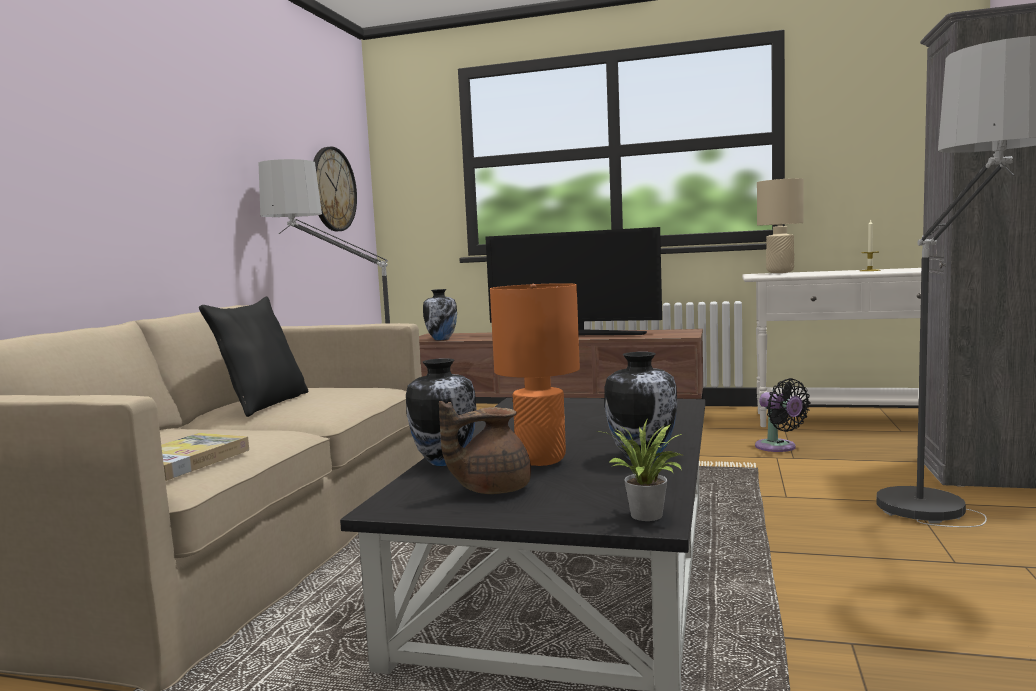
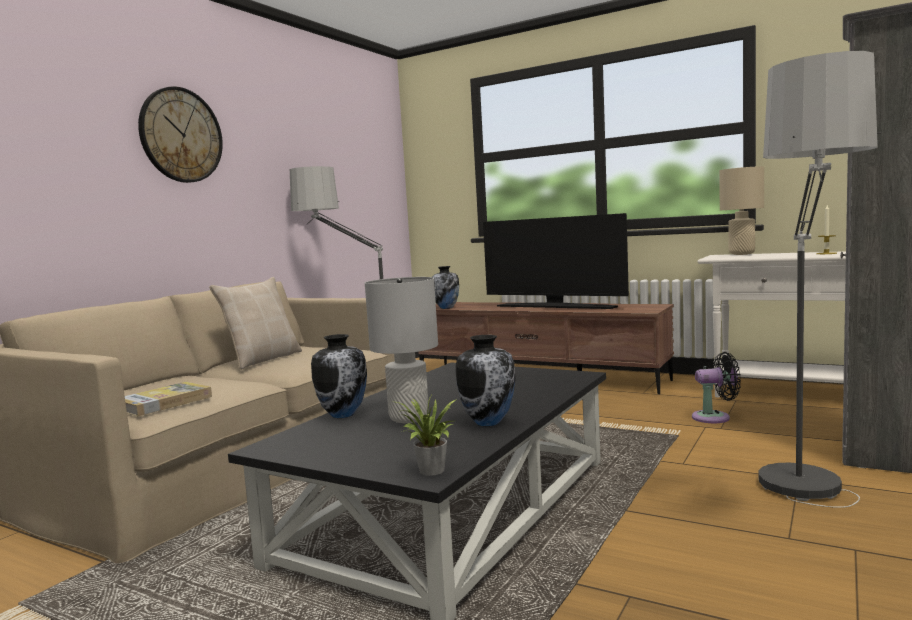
camera: 15 degrees right, 0 degrees up
black pillow [199,297,309,417] -> beige pillow [209,277,302,370]
wall clock [313,147,357,231] -> wall clock moved to [138,86,223,183]
brown teapot [439,401,531,494] -> none
orange table lamp [490,283,580,466] -> grey table lamp [365,277,438,424]
black fan [755,378,810,452] -> black fan turned 75 degrees counterclockwise [692,352,741,423]

